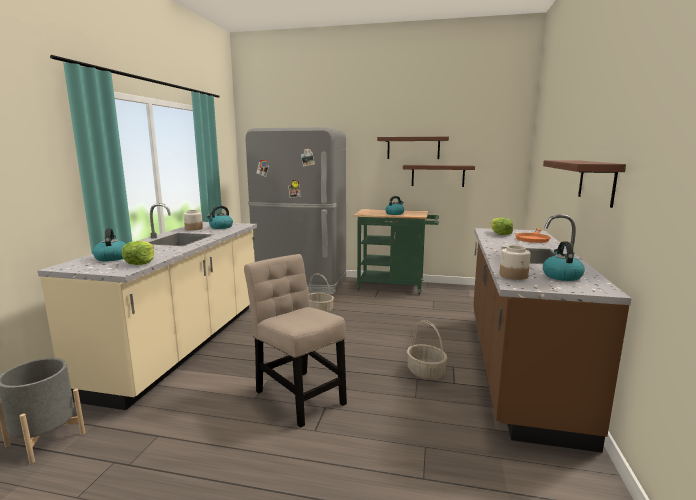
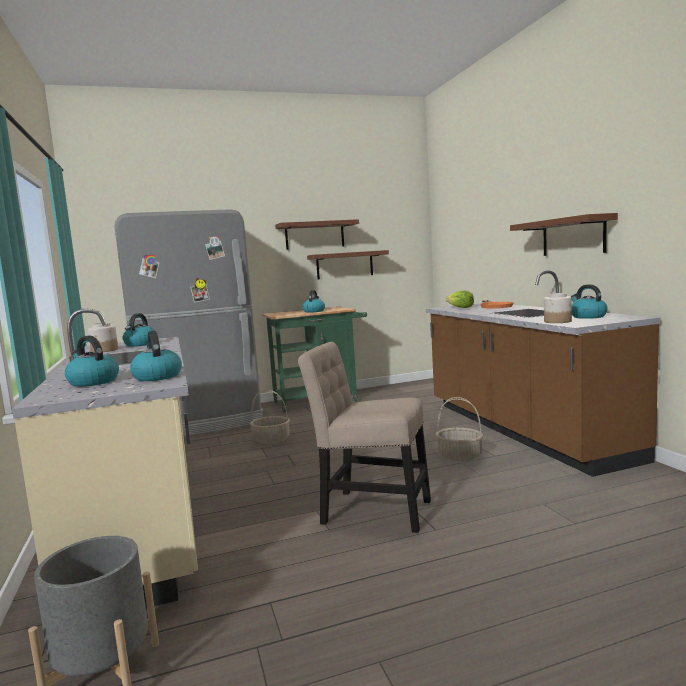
camera: 30 degrees left, 5 degrees down
lettuce [121,241,154,265] -> kettle [130,331,182,381]

